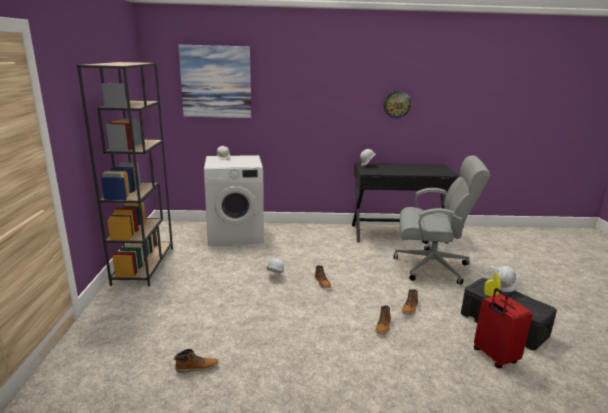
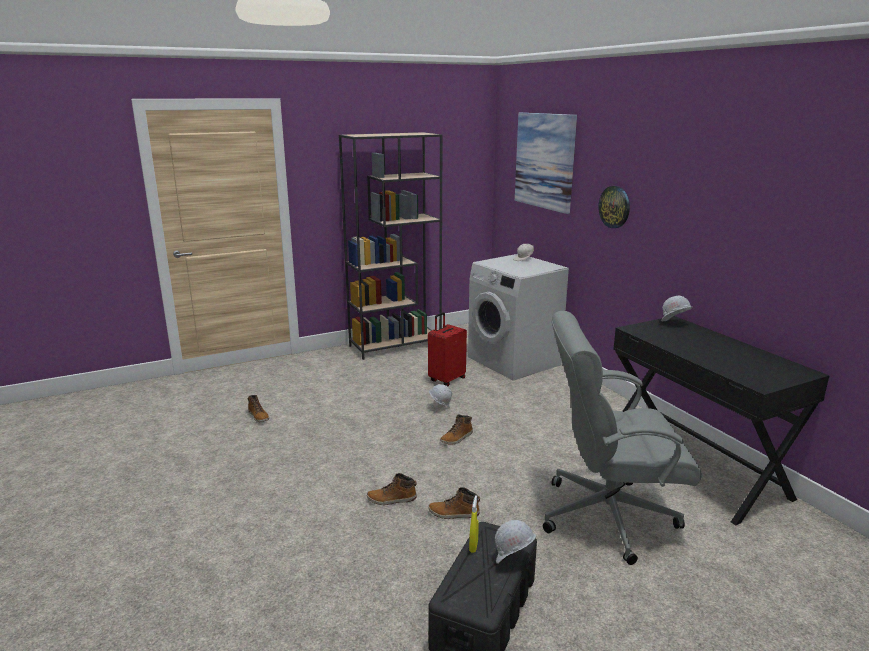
camera: 65 degrees right, 0 degrees up
wall clock [384,91,411,118] -> wall clock moved to [598,186,630,228]
grey office chair [394,155,490,285] -> grey office chair turned 105 degrees clockwise [543,311,702,565]
red suitcase [473,288,533,368] -> red suitcase moved to [428,312,467,386]

